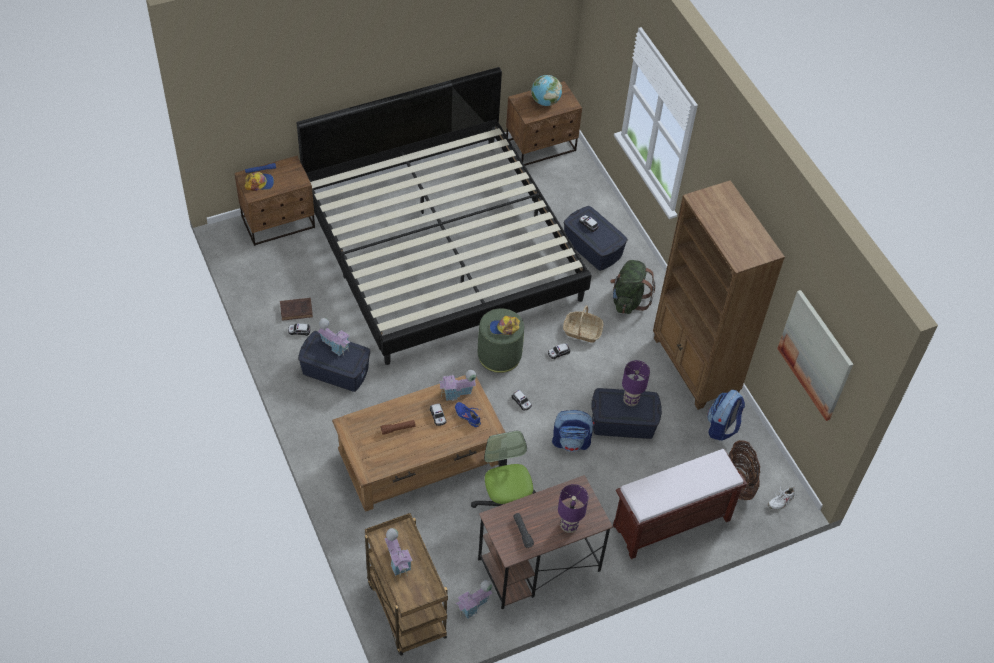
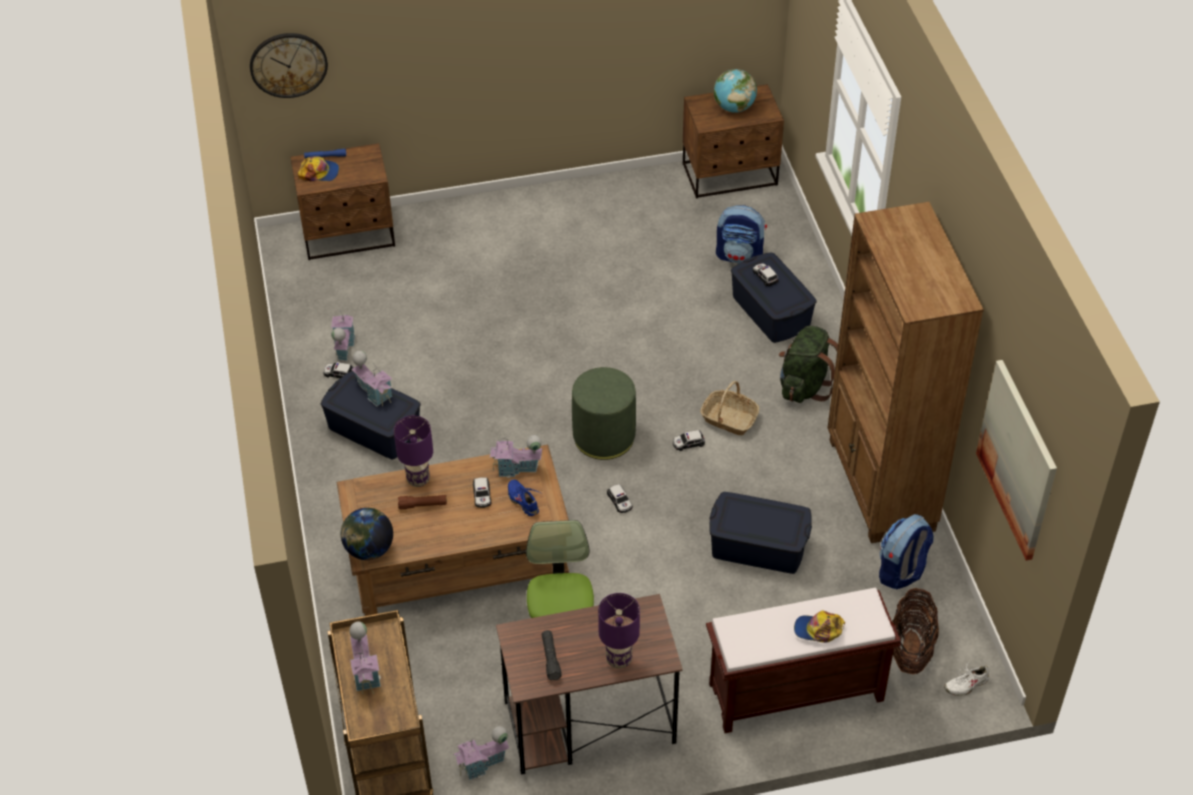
camera: 15 degrees right, 5 degrees down
brown book [280,298,313,321] -> toy house [331,308,355,361]
bed [297,67,591,365] -> none
cap [490,316,520,335] -> cap moved to [794,610,845,643]
backpack [552,410,595,452] -> backpack moved to [716,205,767,263]
purple table lamp [622,360,650,406] -> purple table lamp moved to [394,416,433,487]
none -> wall clock [250,33,328,98]
none -> globe [341,508,393,560]

